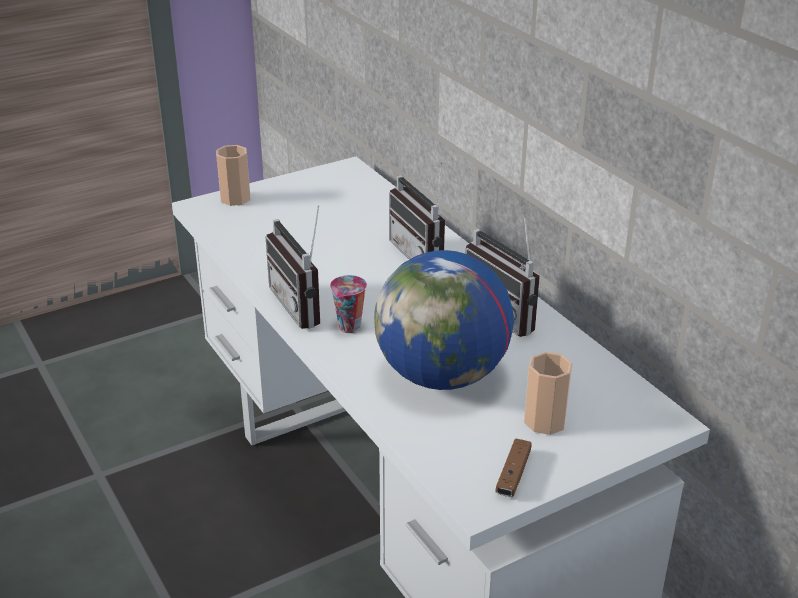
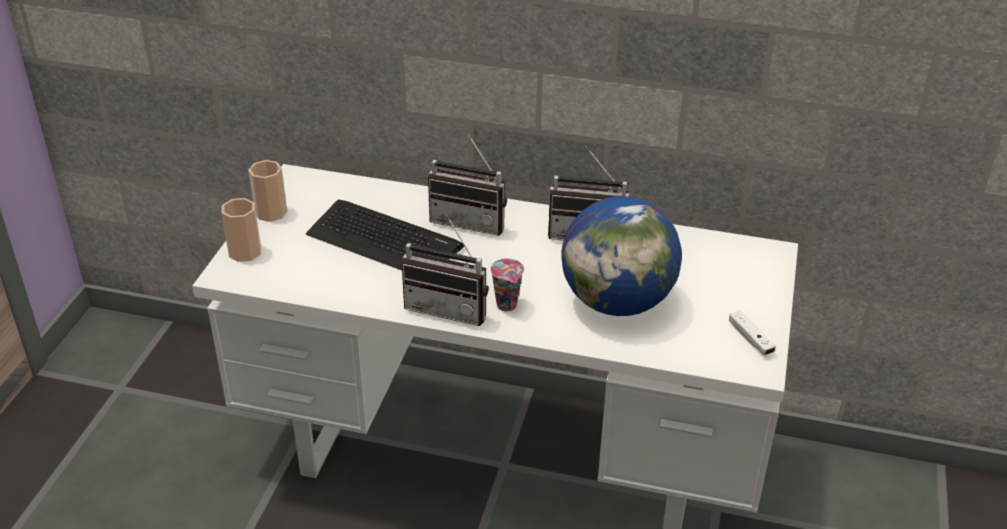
camera: 45 degrees left, 5 degrees up
brown game controller [495,438,532,497] -> white game controller [729,311,776,355]
cup [524,352,573,435] -> cup moved to [248,160,287,222]
none -> keyboard [306,200,464,270]

